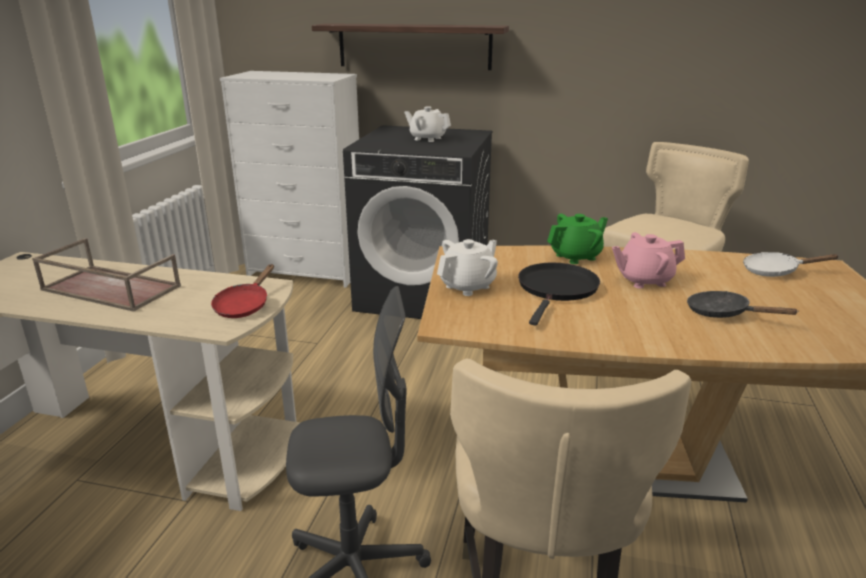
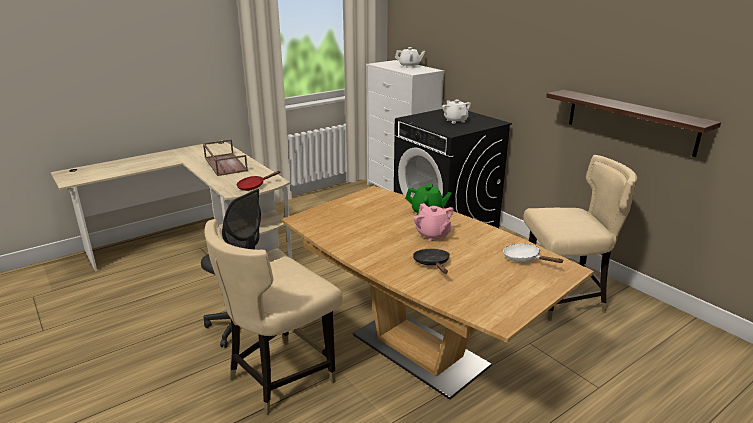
camera: 40 degrees right, 0 degrees up
shelf [312,23,509,70] -> shelf moved to [546,90,721,157]
white teapot [437,239,498,296] -> white teapot moved to [395,47,425,68]
black frying pan [518,263,600,326] -> none
pink teapot [612,232,685,288] -> pink teapot turned 150 degrees counterclockwise [414,203,454,241]

